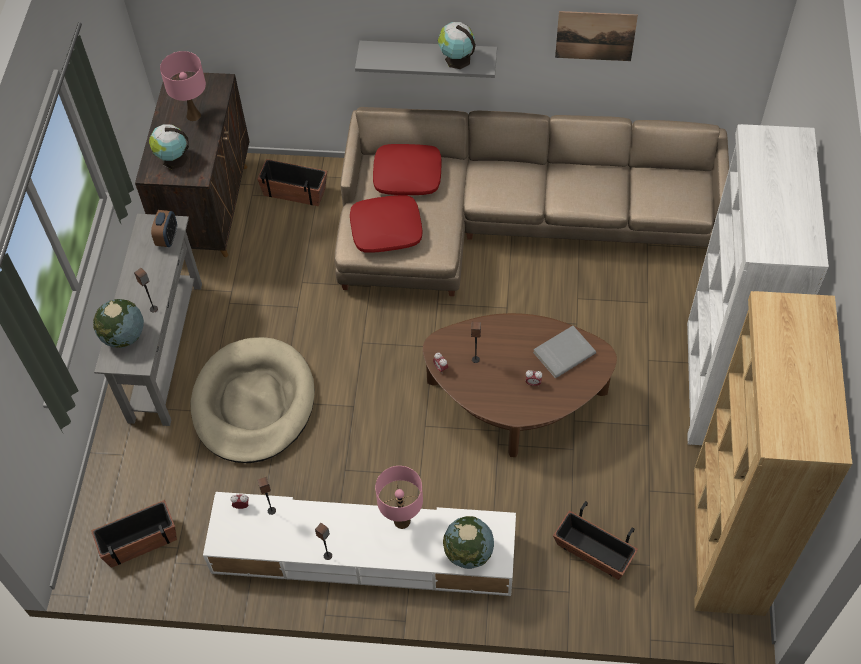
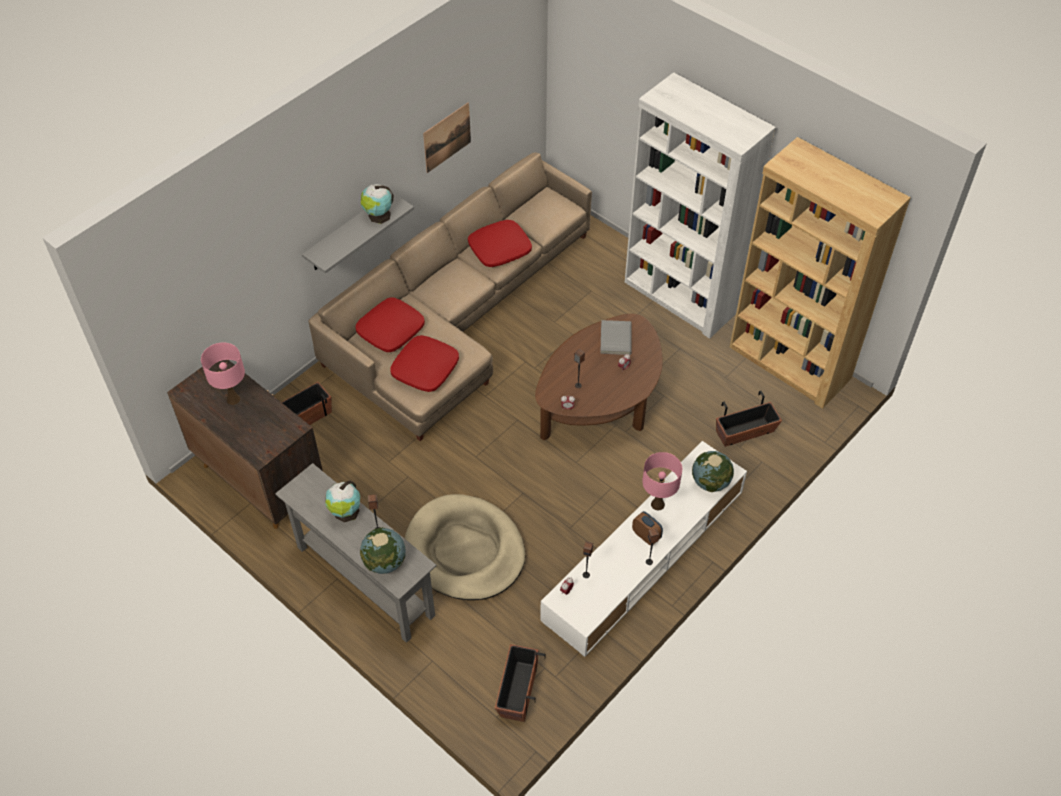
camera: 55 degrees left, 5 degrees down
globe [149,124,189,169] -> globe moved to [325,481,360,523]
alarm clock [151,210,177,247] -> alarm clock moved to [632,511,663,545]
none -> red pillow [468,220,532,267]

